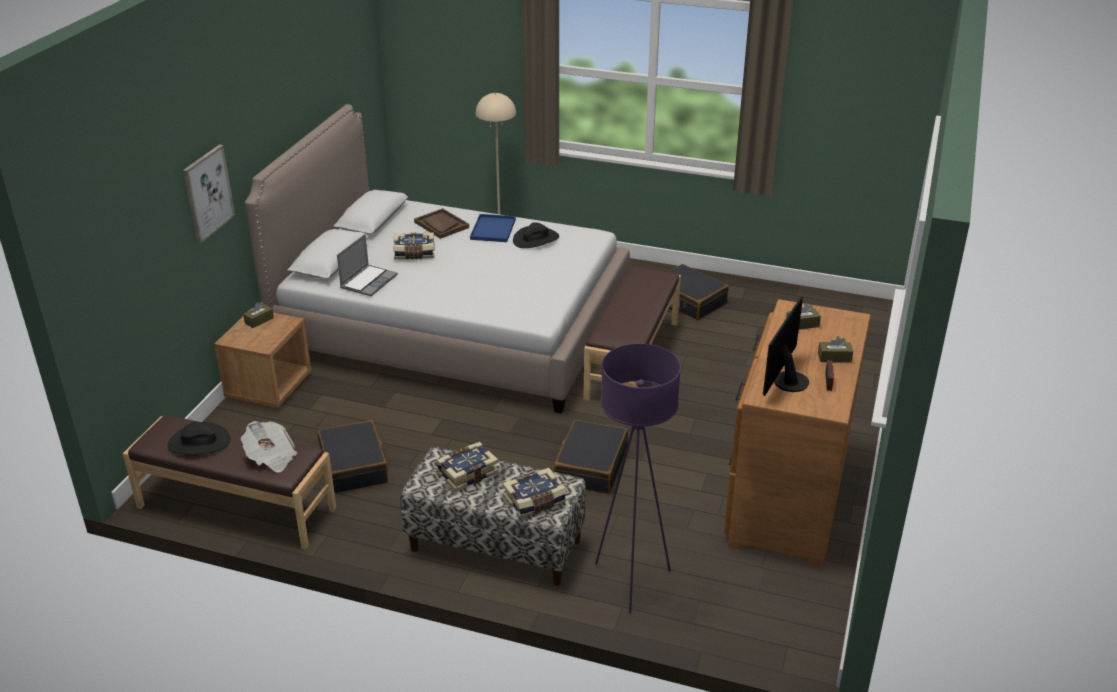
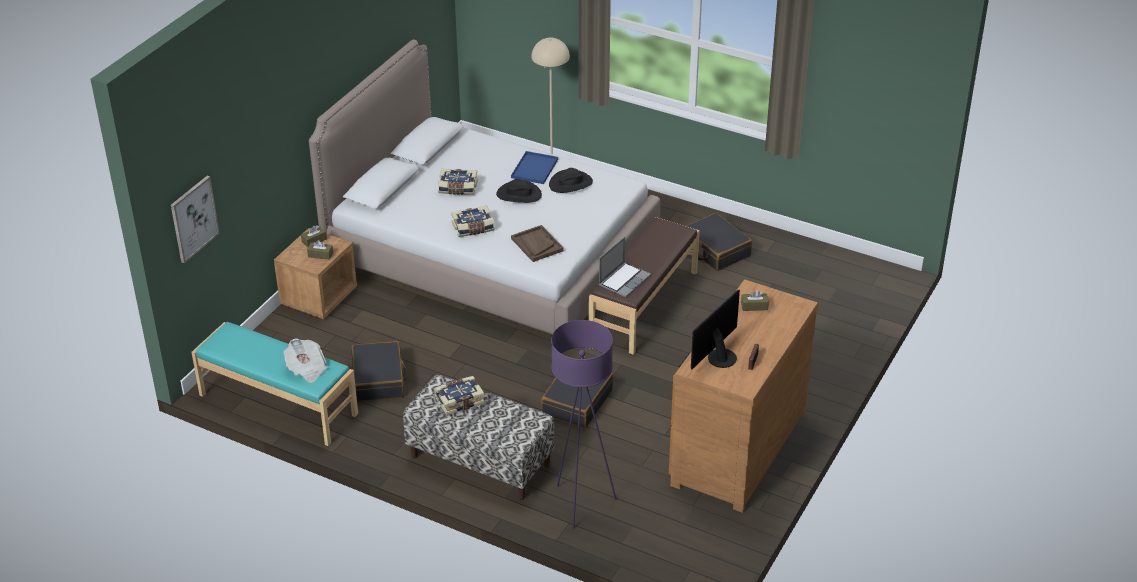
camera: 10 degrees right, 5 degrees up
brown bench [123,415,337,550] -> turquoise bench [191,322,358,446]
black hat [168,422,231,454] -> black hat moved to [496,179,542,203]
picture [183,144,235,243] -> picture moved to [171,176,220,263]
laptop [337,234,398,296] -> laptop moved to [599,236,651,297]
brown tray [414,208,469,239] -> brown tray moved to [511,225,564,262]
book [503,468,566,518] -> book moved to [451,206,495,237]
brown tissue box [818,336,853,363] -> brown tissue box moved to [307,240,333,260]

